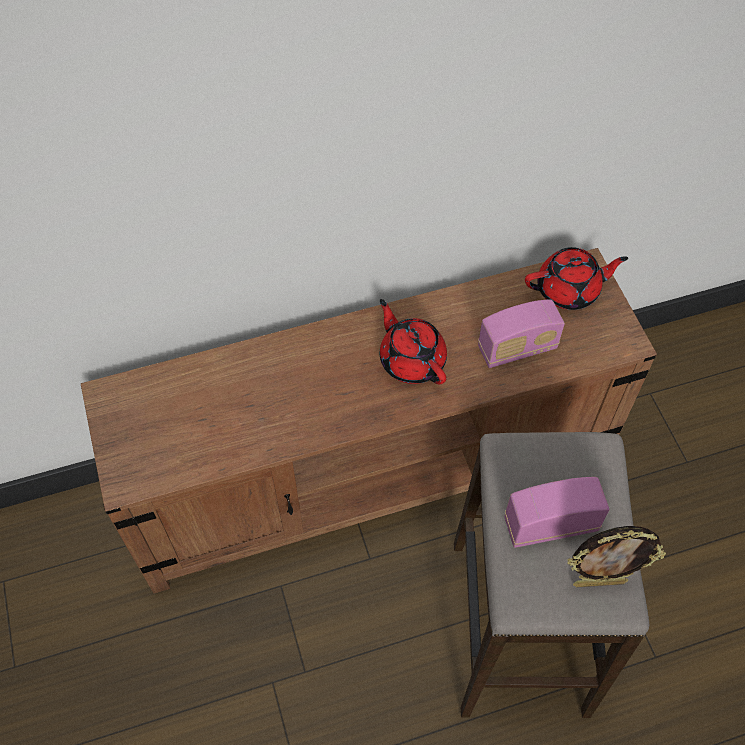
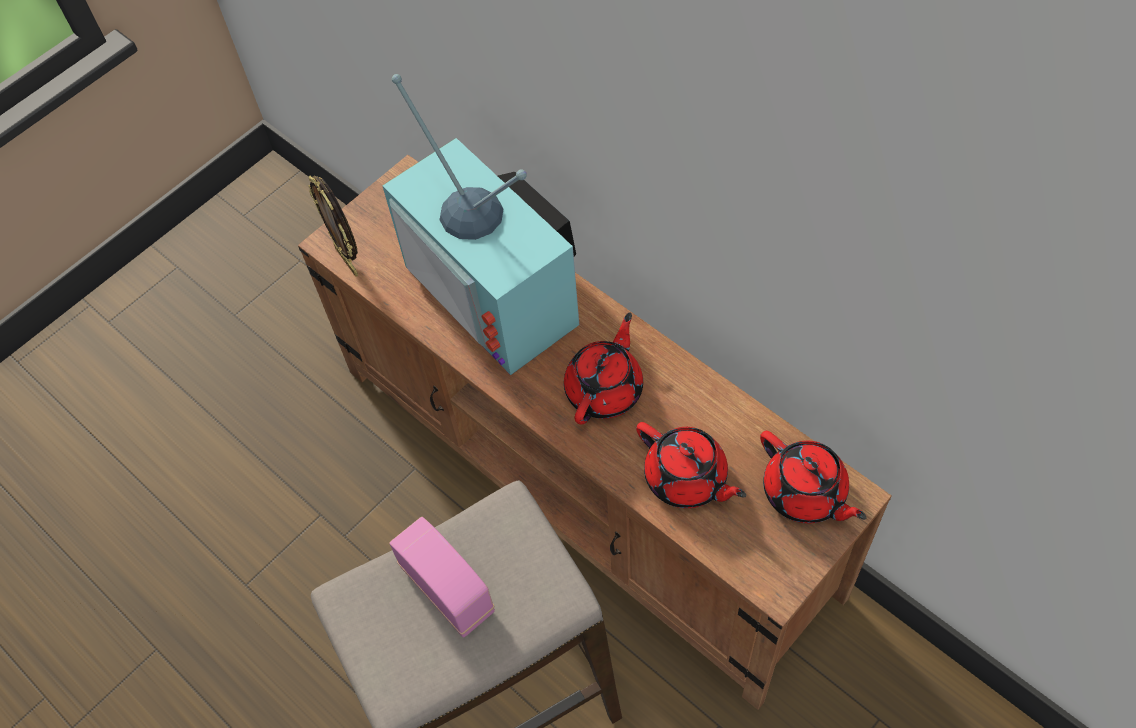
camera: 65 degrees right, 0 degrees up
radio [478,300,565,368] -> red teapot [636,422,746,508]
picture frame [567,526,666,587] -> picture frame moved to [308,175,358,277]
none -> television [382,74,579,375]

